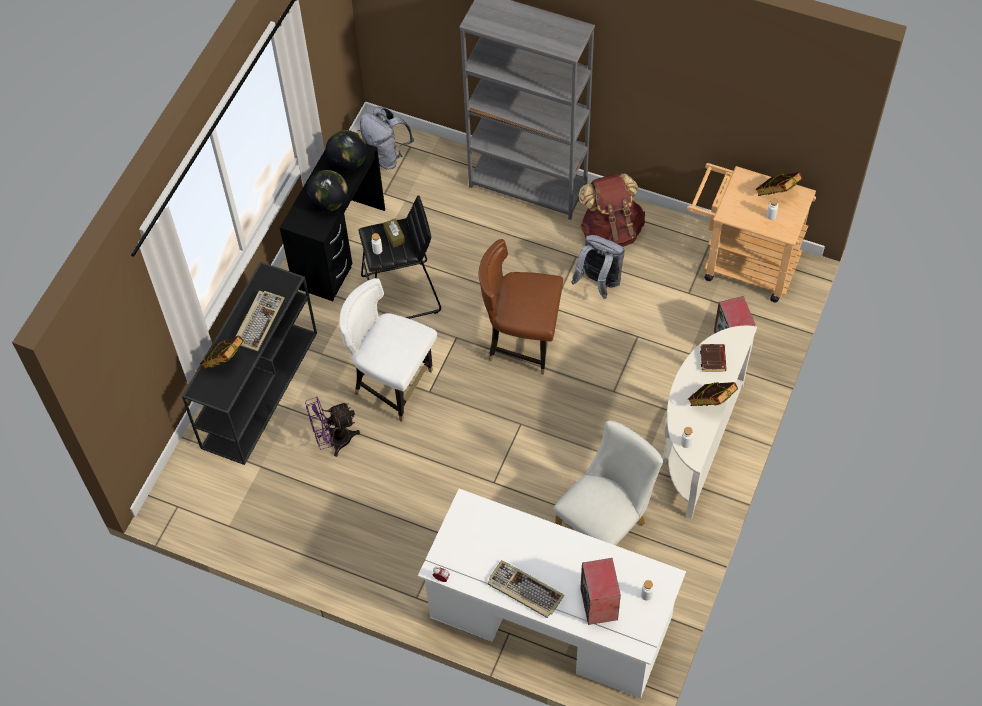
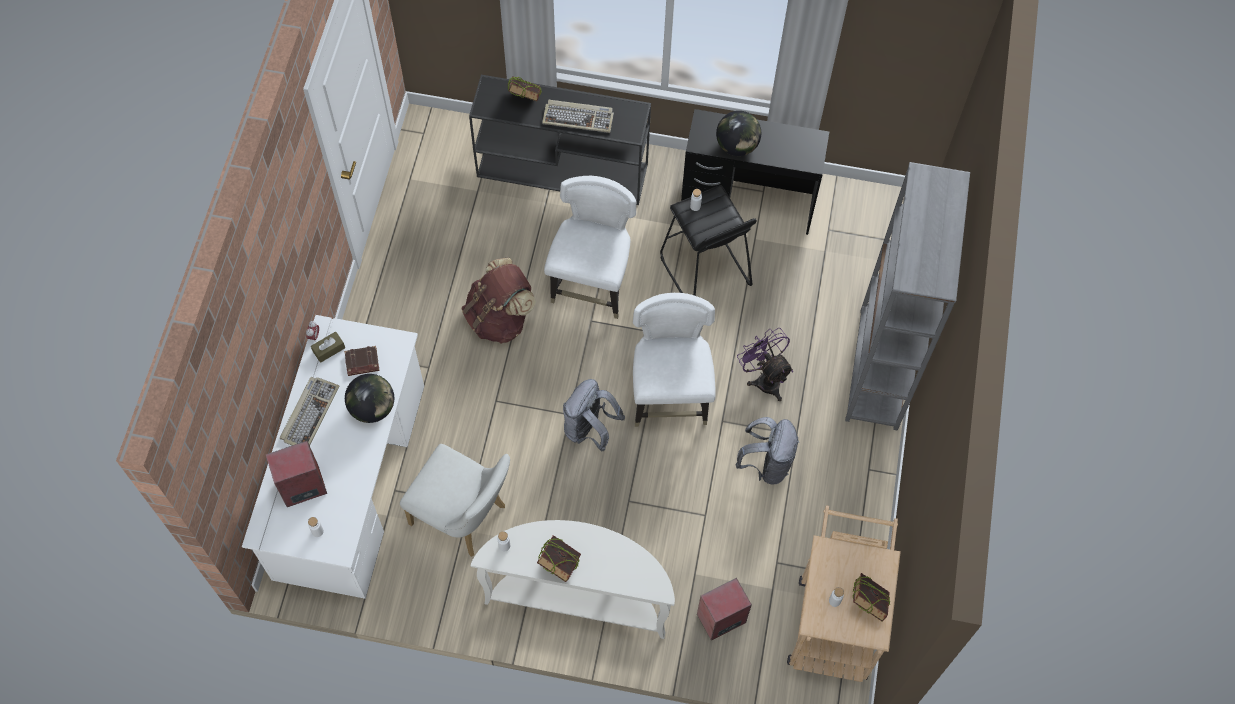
camera: 75 degrees right, 5 degrees up
purple fan [305,397,360,457] -> purple fan moved to [737,328,793,401]
globe [326,130,367,171] -> globe moved to [345,374,394,423]
grey backpack [360,107,414,169] -> grey backpack moved to [563,379,625,452]
brown tissue box [383,219,405,248] -> brown tissue box moved to [311,331,345,363]
brown chair [479,239,563,375] -> white chair [633,293,716,427]
brown backpack [578,173,645,247] -> brown backpack moved to [461,258,536,344]
brown book [700,344,727,372] -> brown book moved to [344,346,379,376]

